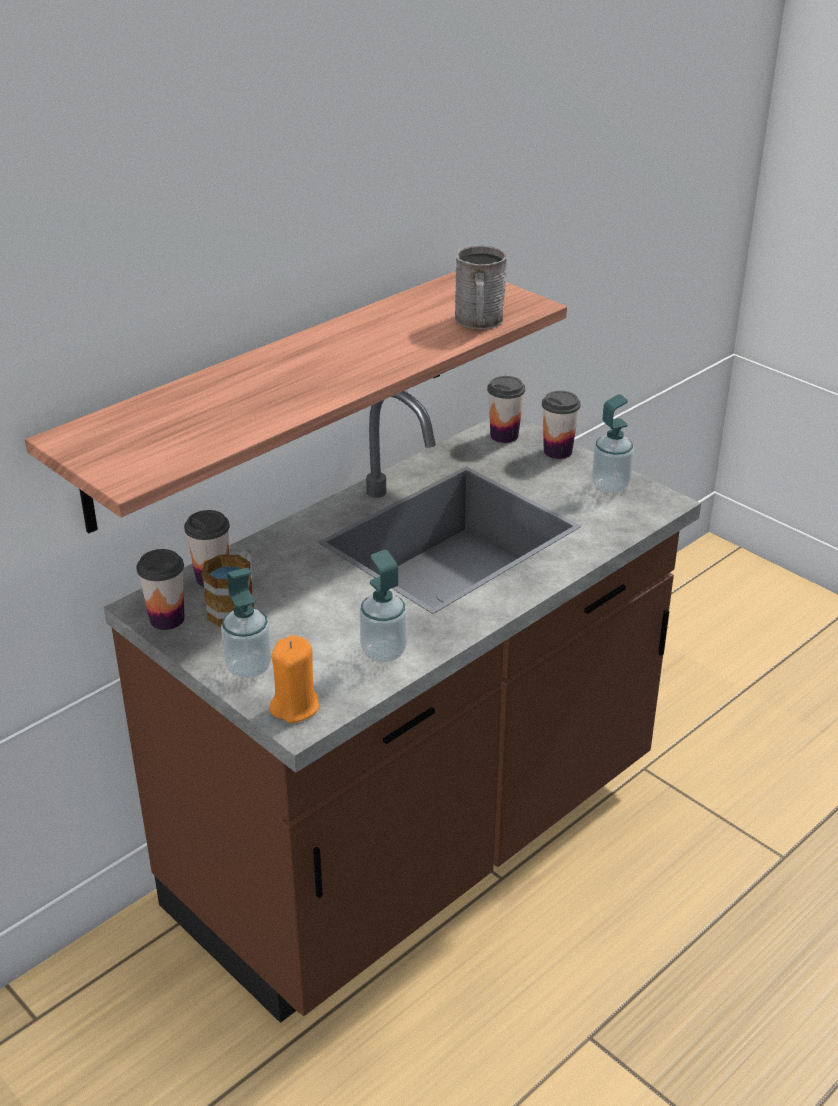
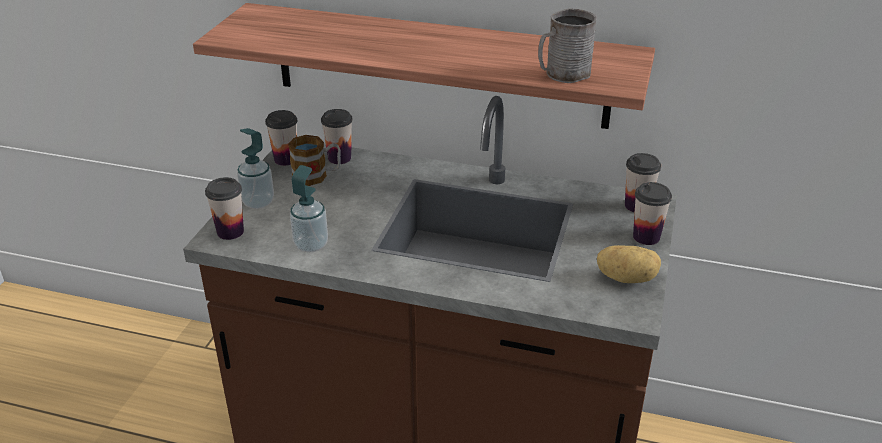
camera: 60 degrees right, 0 degrees up
orange candle [269,635,319,723] -> cup [205,177,244,240]
soap dispenser [592,394,634,493] -> potato [597,245,661,283]

